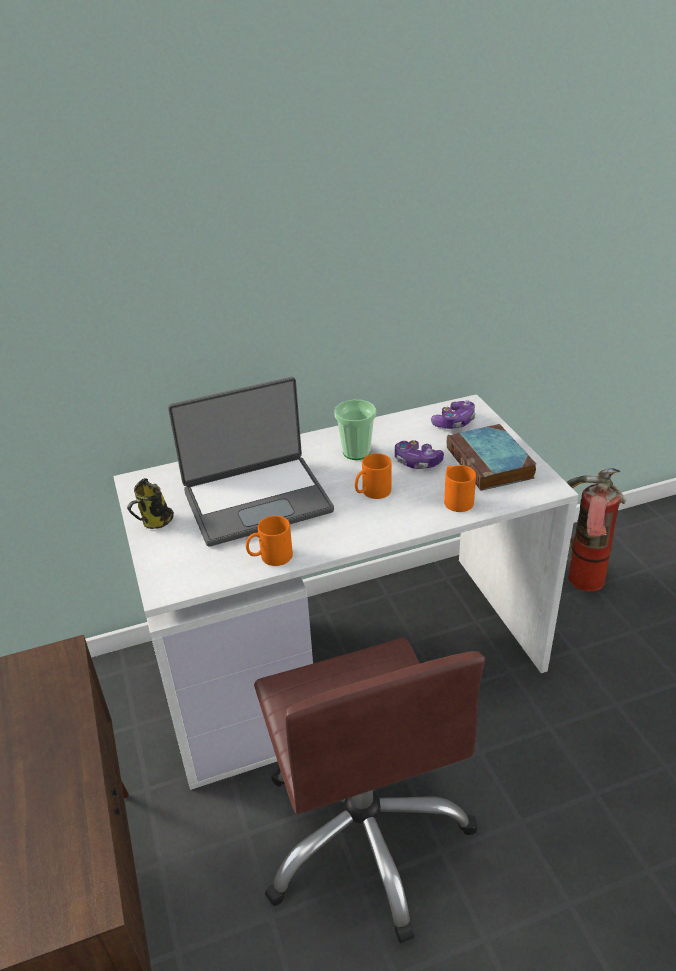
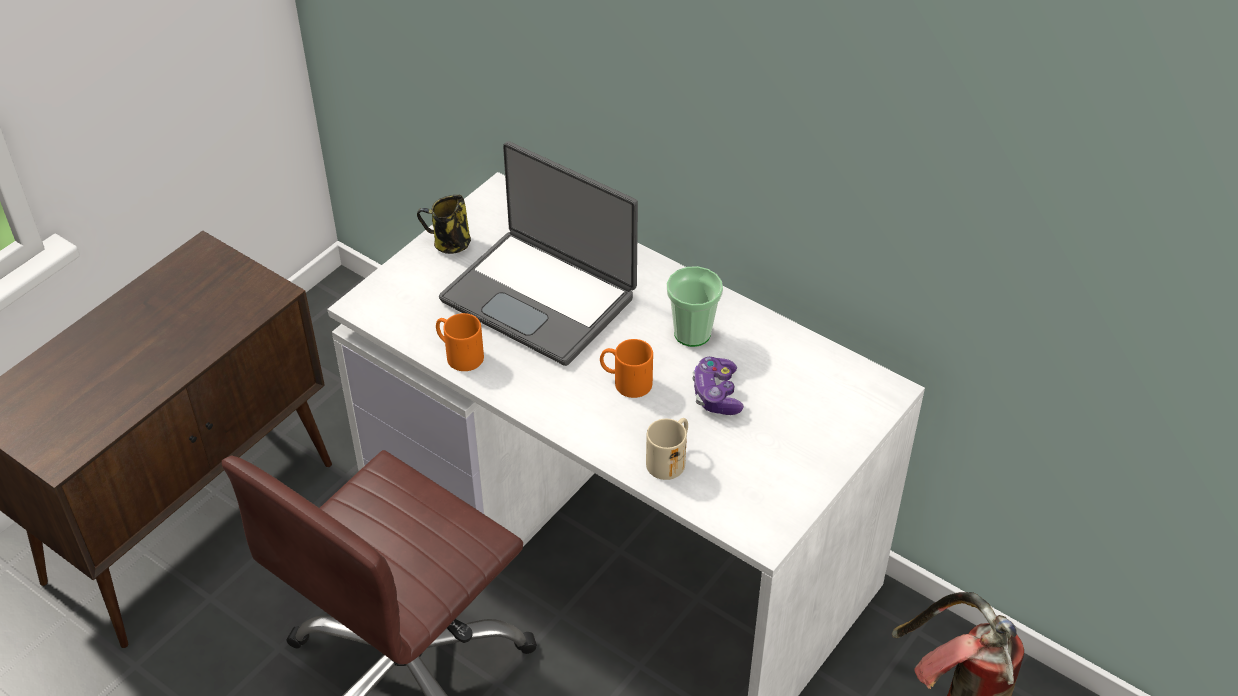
camera: 55 degrees right, 10 degrees up
game controller [431,400,476,429] -> none
orange mug [444,465,476,512] -> beige mug [646,418,688,480]
book [447,424,536,491] -> none

